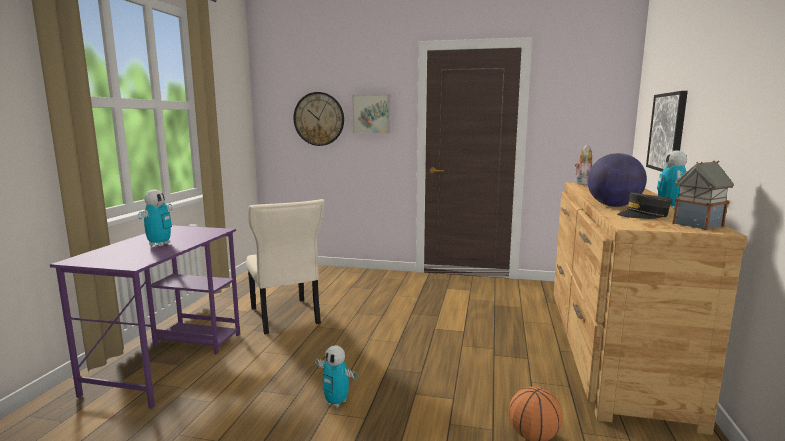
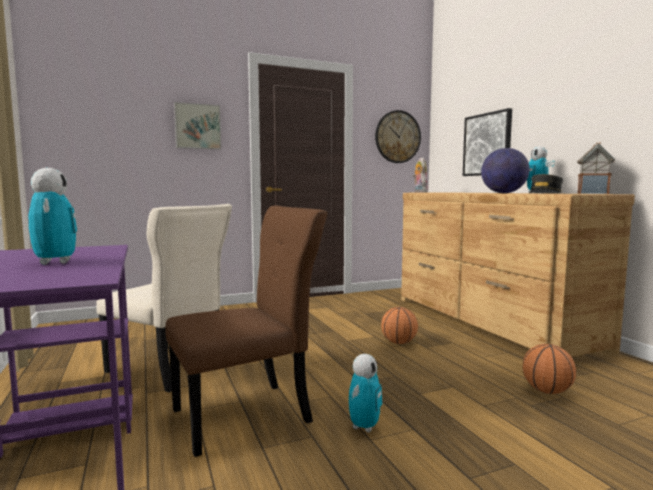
camera: 35 degrees left, 5 degrees down
wall clock [293,92,344,146] -> wall clock moved to [375,110,421,163]
toy robot [315,345,357,408] -> toy robot turned 60 degrees counterclockwise [349,354,382,433]
none -> brown chair [165,206,327,457]
none -> basketball [381,307,418,344]

